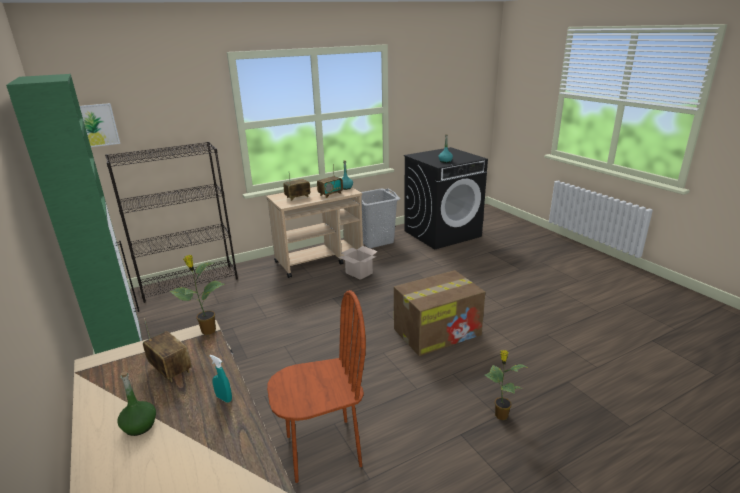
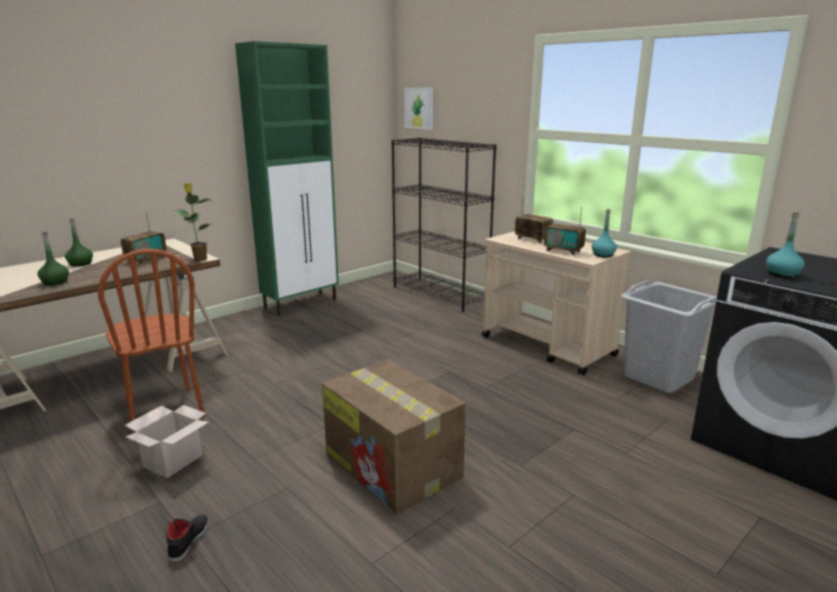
camera: 75 degrees right, 5 degrees down
turquoise spray bottle [210,355,232,403] -> none
cardboard box [339,246,378,280] -> cardboard box moved to [124,405,209,478]
potted plant [484,350,526,420] -> black shoe [166,515,209,562]
none -> green bottle [37,232,69,285]

